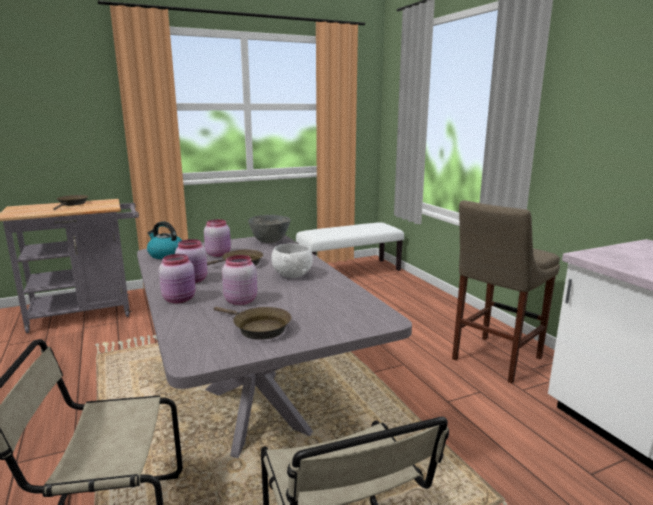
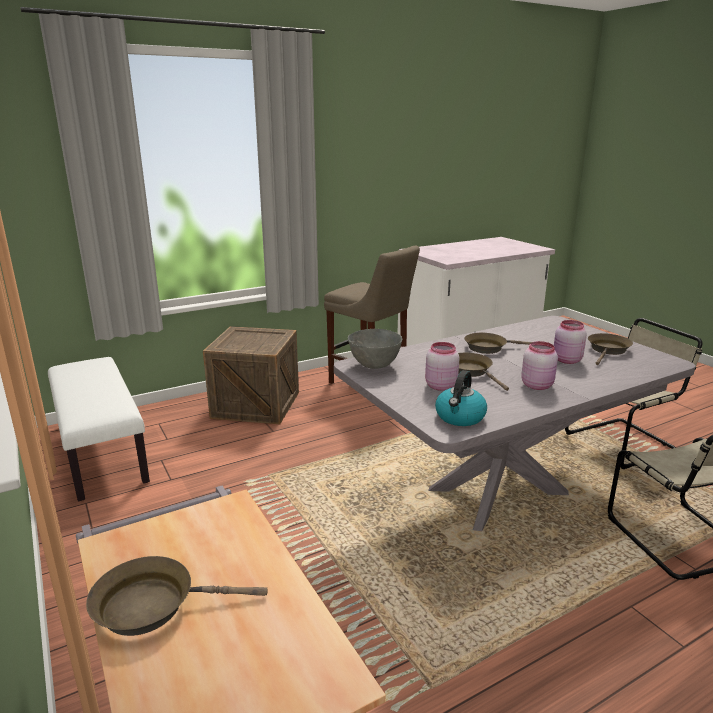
camera: 95 degrees left, 5 degrees up
pink jar [159,254,196,303] -> none
white bowl [271,244,313,278] -> brown frying pan [464,333,532,354]
none -> crate [203,326,299,424]

